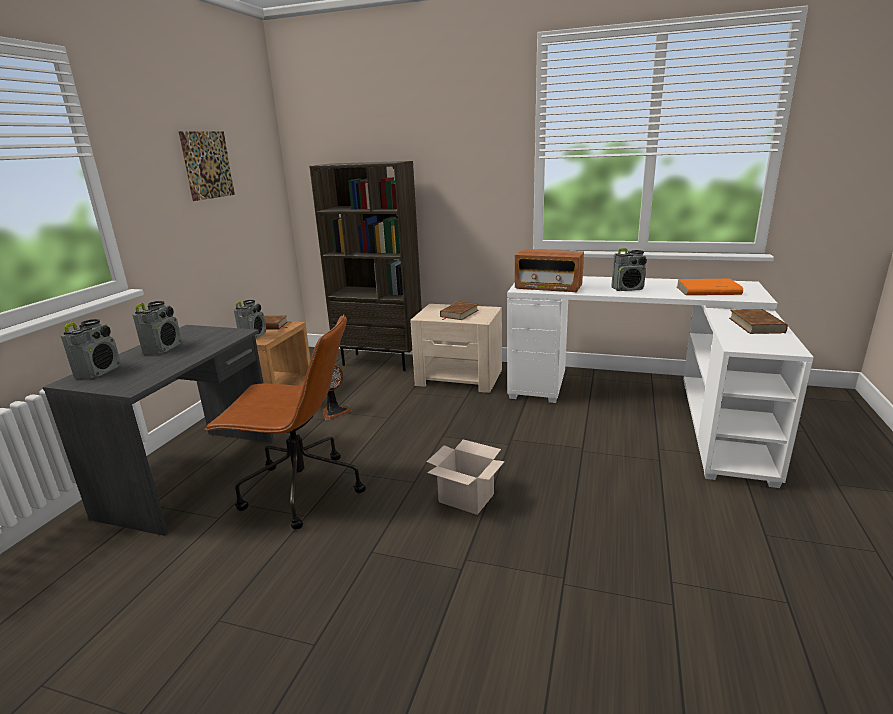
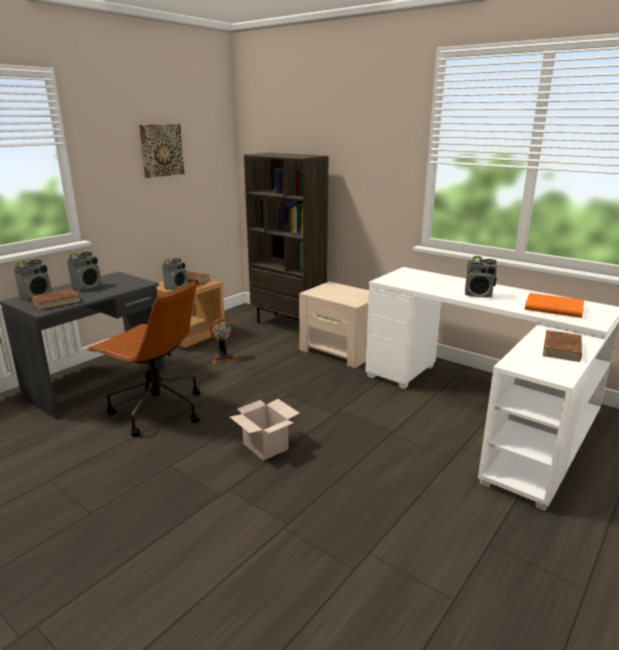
camera: 20 degrees right, 0 degrees up
brown book [440,301,478,320] -> brown book moved to [26,288,81,310]
radio [515,249,584,292] -> none

